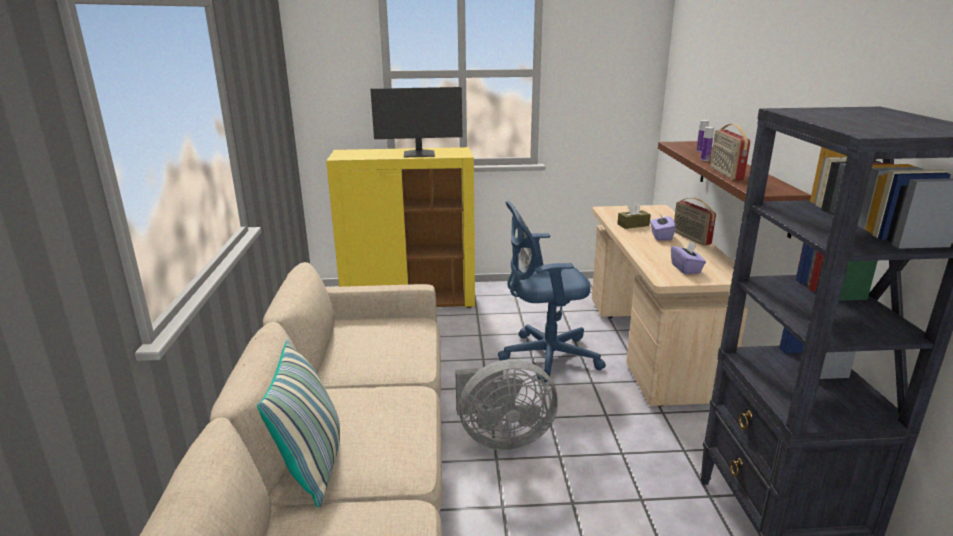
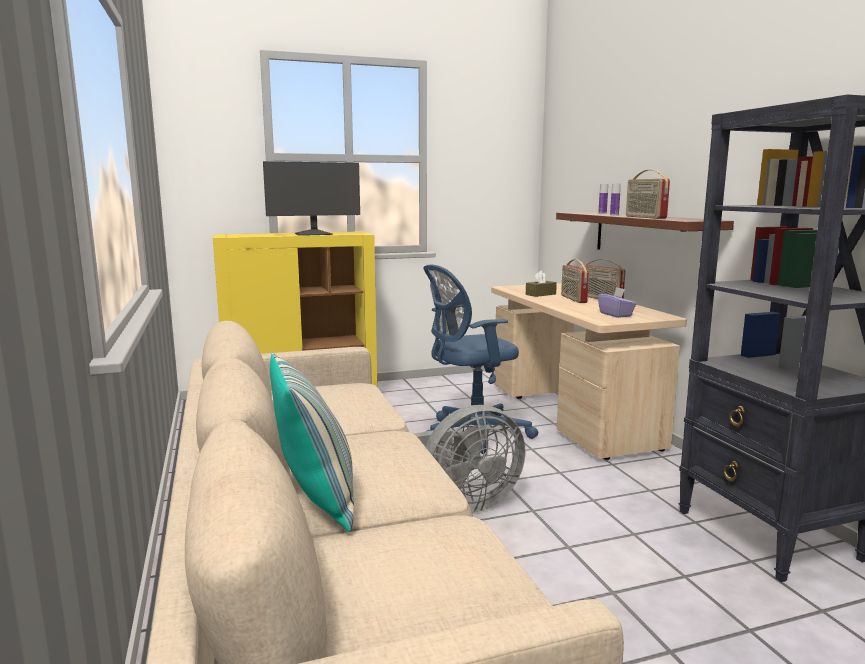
camera: 15 degrees left, 10 degrees down
purple tissue box [650,214,676,240] -> radio [561,259,589,303]

